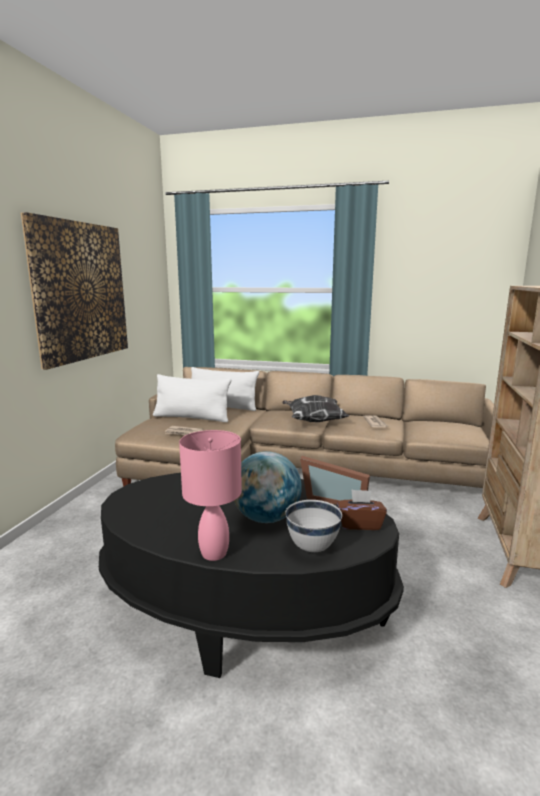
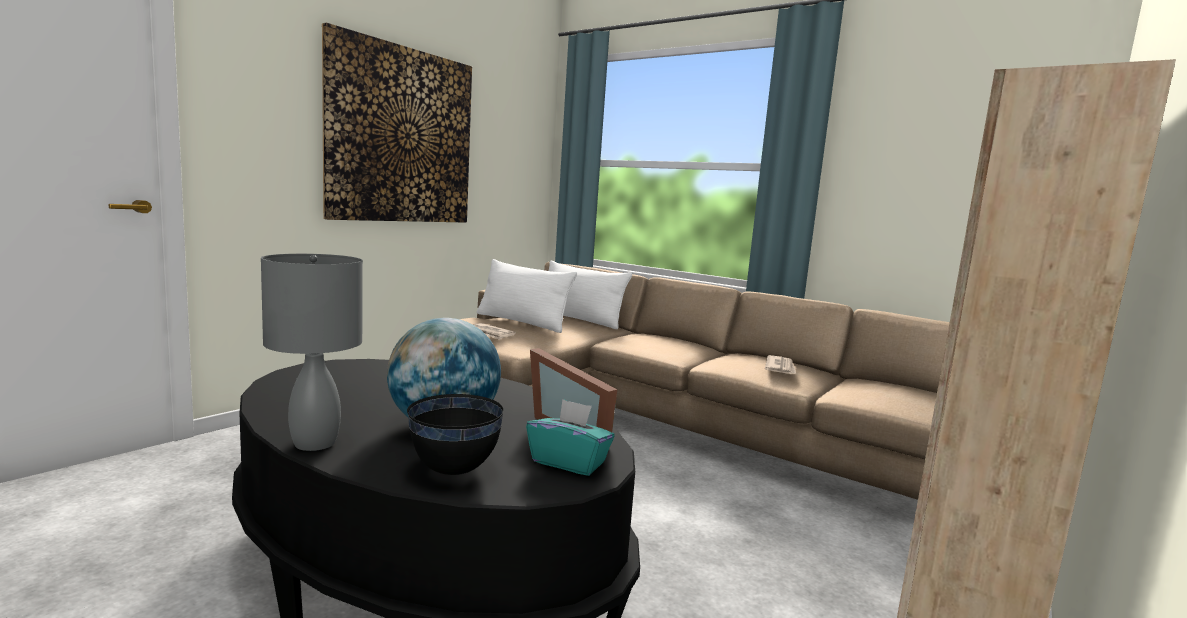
camera: 20 degrees right, 5 degrees down
pink table lamp [179,430,242,561] -> grey table lamp [261,254,363,451]
pillow [283,395,349,422] -> none
white bowl [285,500,342,552] -> black bowl [407,394,504,475]
brown tissue box [337,489,387,530] -> turquoise tissue box [526,399,615,476]

